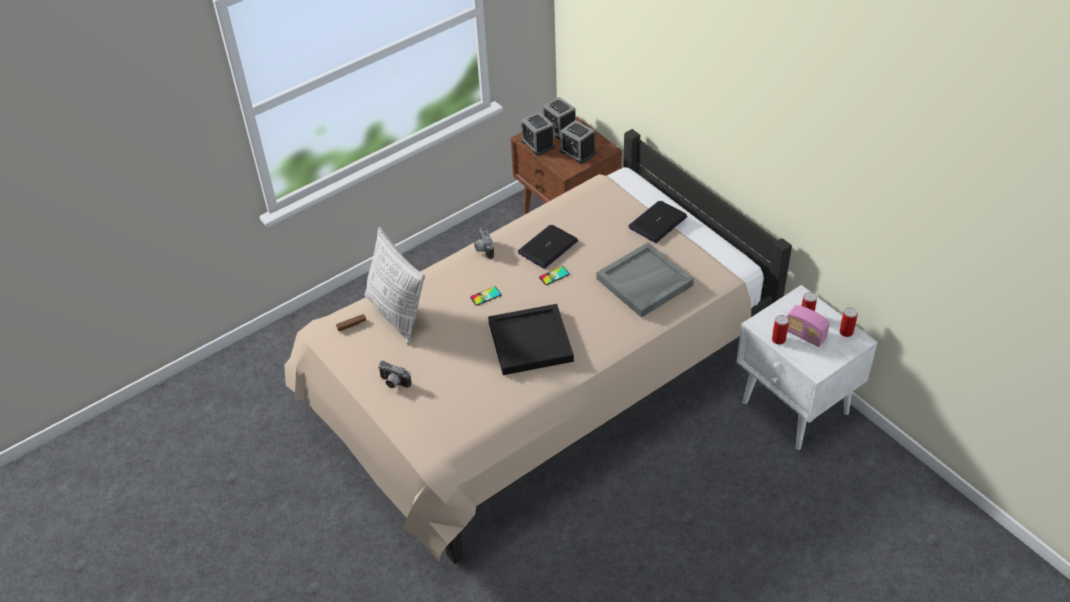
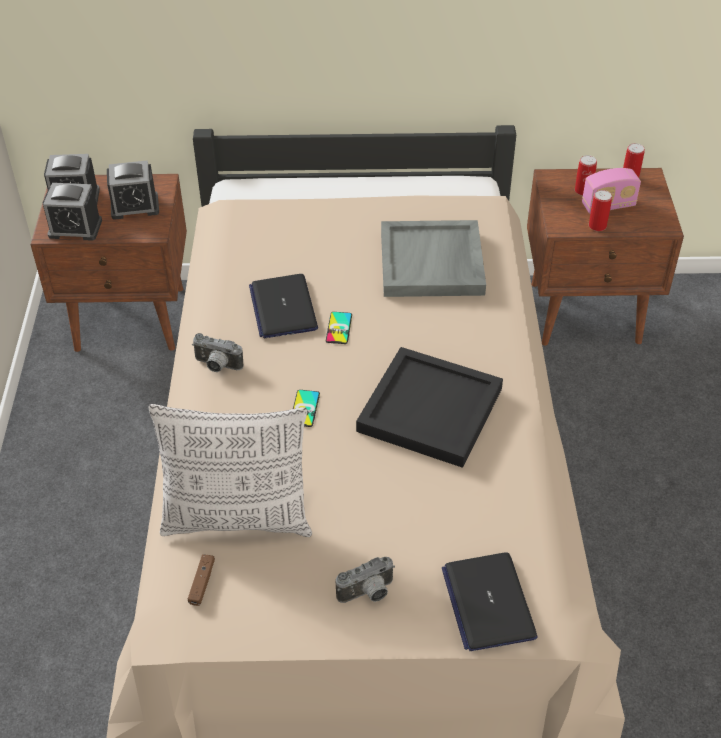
camera: 55 degrees left, 0 degrees up
laptop [628,201,687,243] -> laptop moved to [442,552,538,651]
white nightstand [737,285,878,450] -> brown nightstand [527,168,684,346]

